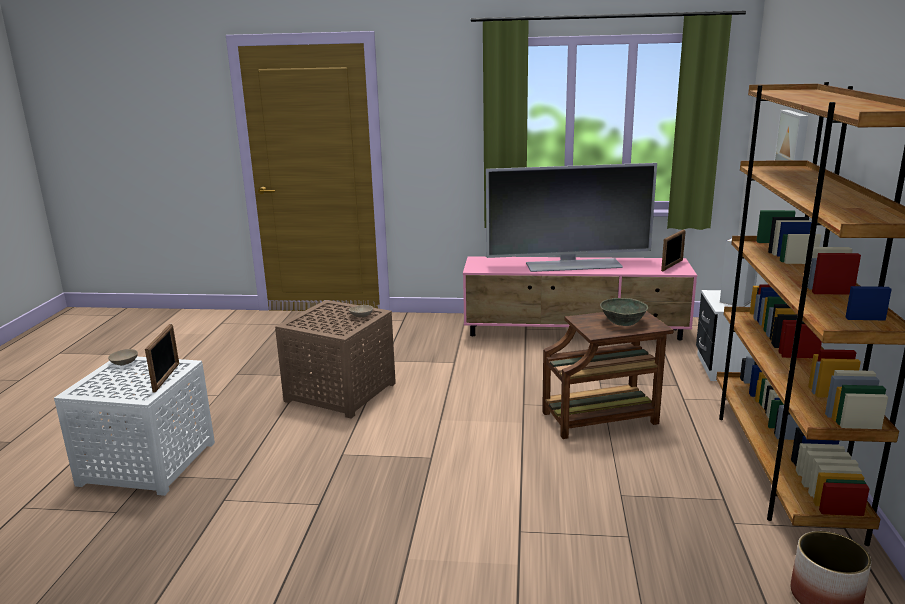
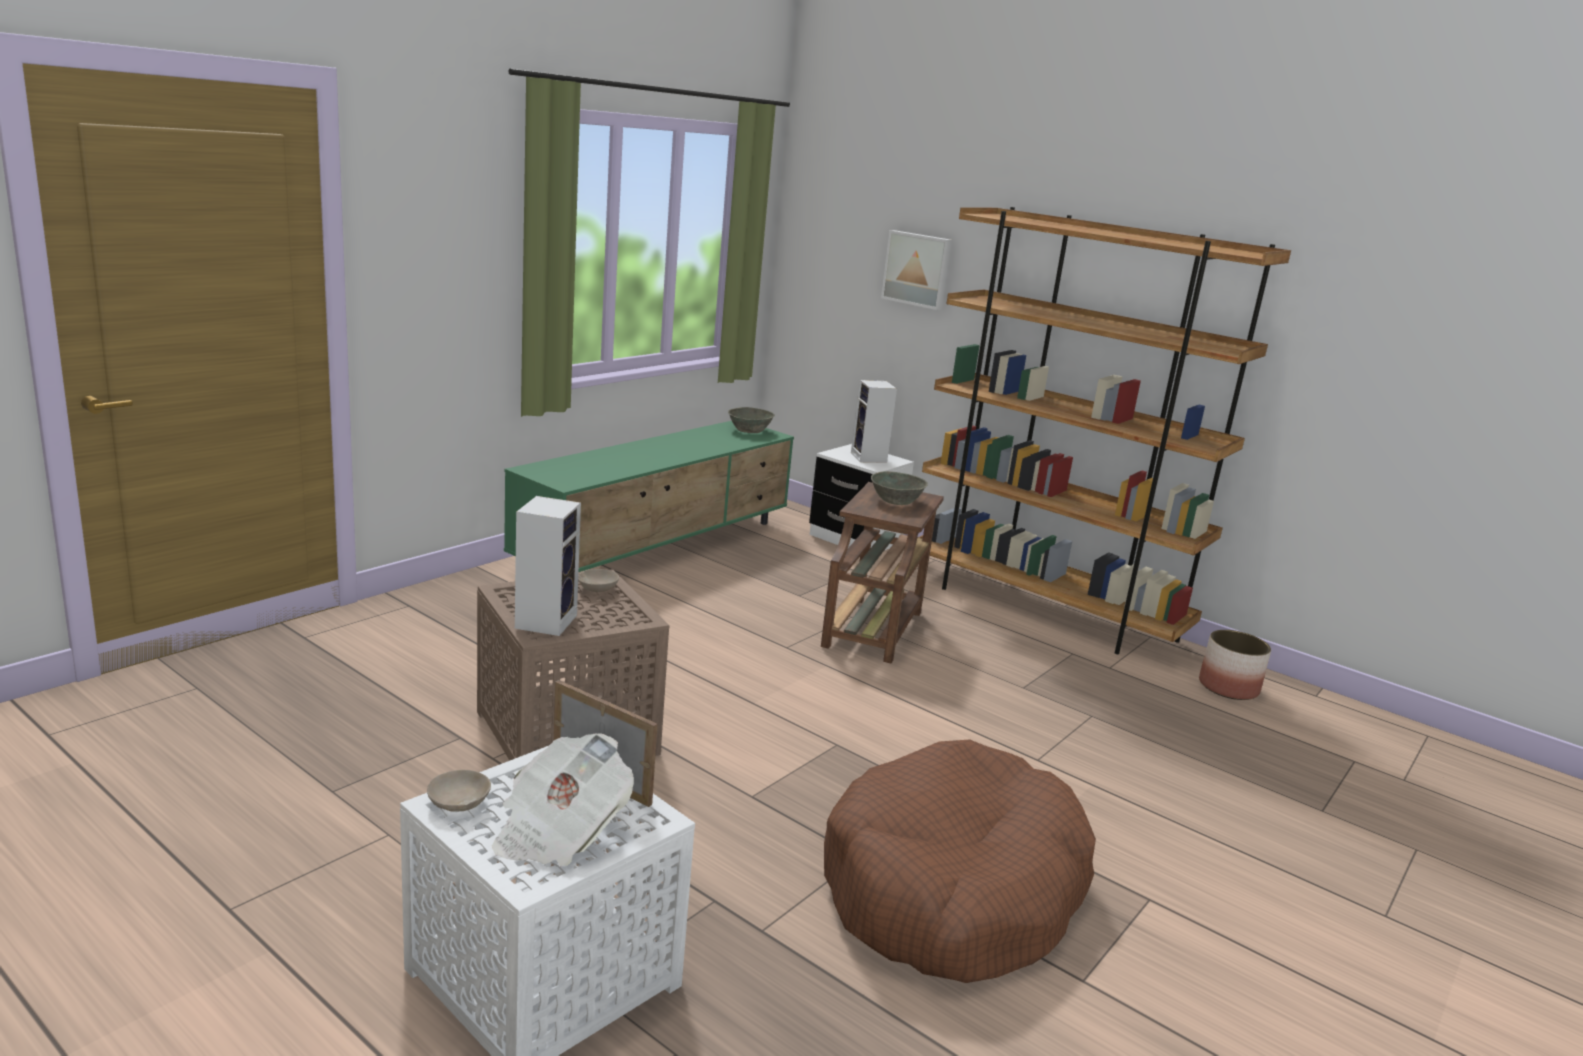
camera: 60 degrees left, 0 degrees up
pink tv stand [463,257,697,340] -> green tv stand [504,421,794,572]
television [486,163,657,272] -> none
picture frame [661,229,686,271] -> grey bowl [728,407,775,433]
none -> newspaper [492,733,634,866]
none -> speaker [515,496,581,636]
none -> brown dog bed [824,740,1096,983]

